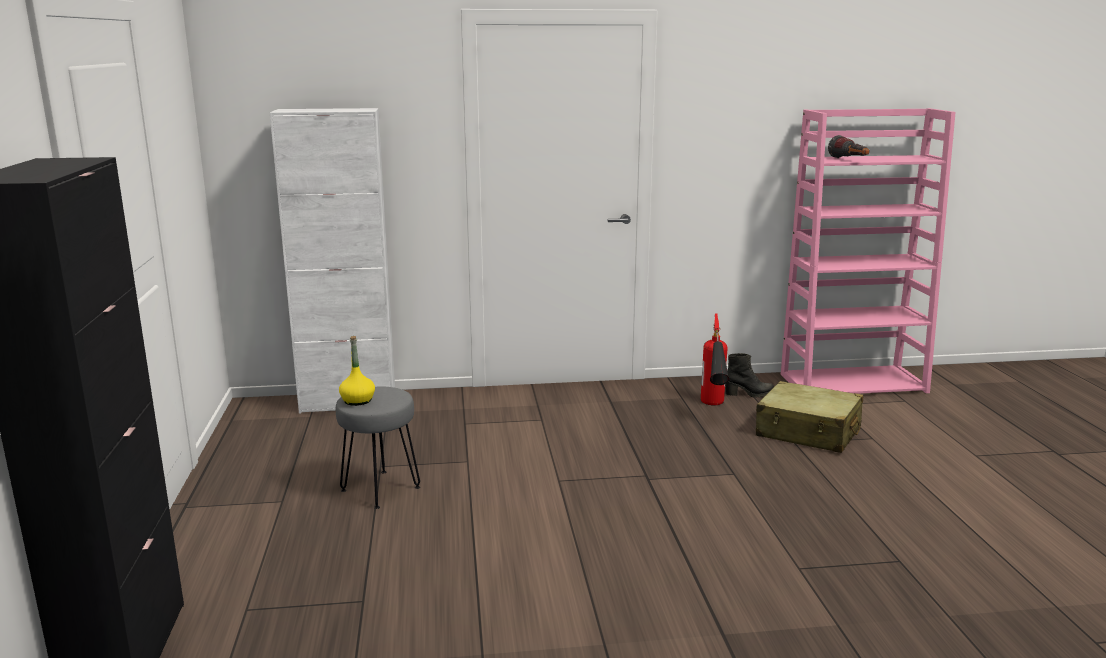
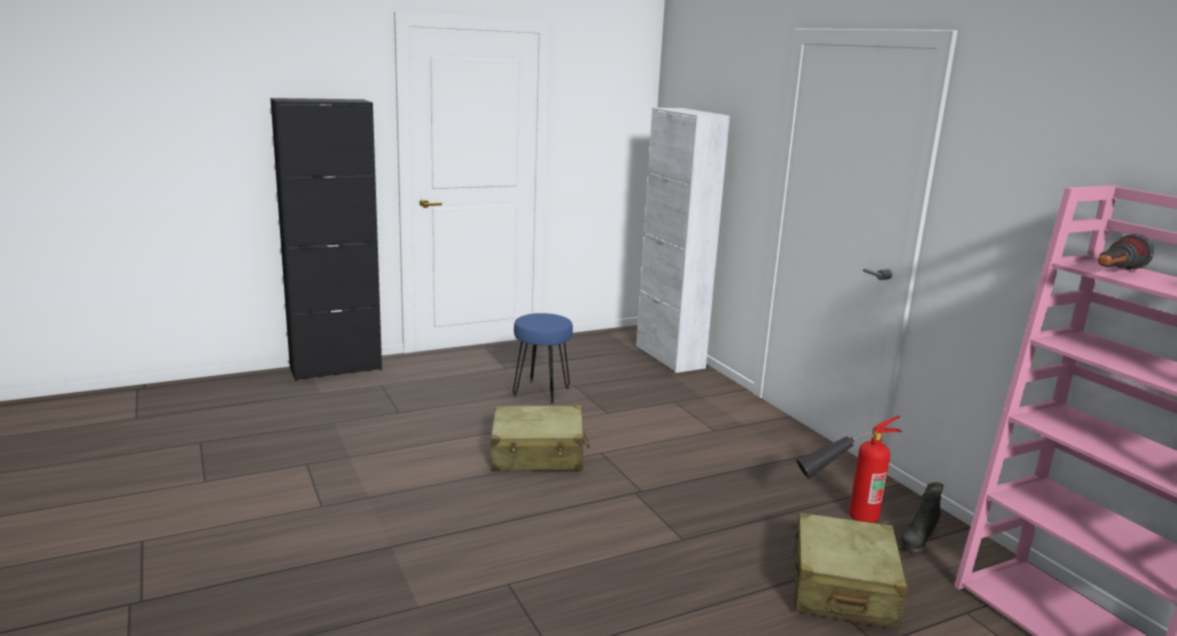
camera: 70 degrees right, 0 degrees up
grey stool [336,387,420,509] -> blue stool [513,313,573,404]
yellow bottle [339,336,375,406] -> none
black boot [725,353,774,397] -> black boot turned 60 degrees clockwise [900,482,944,553]
none -> beige suitcase [490,405,590,471]

